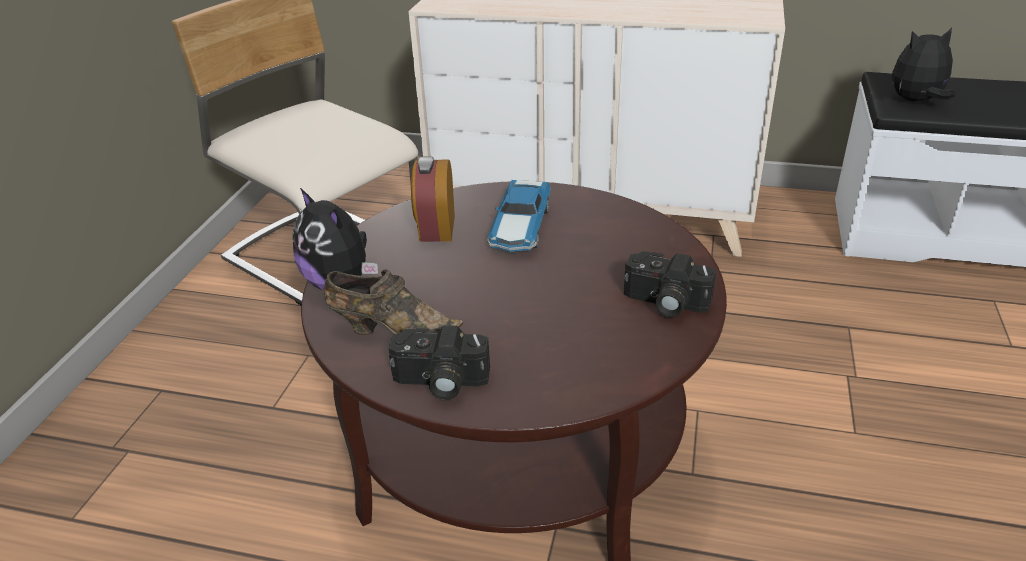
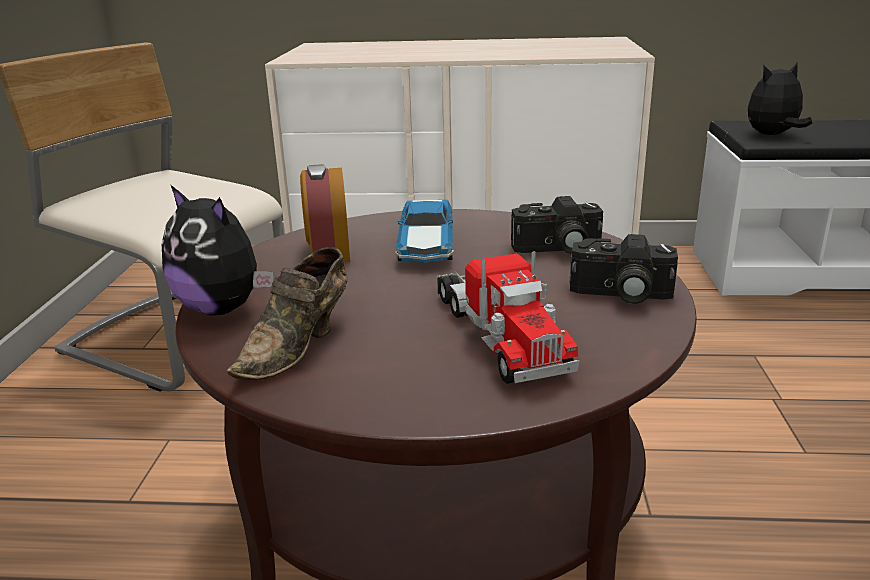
camera: 10 degrees left, 10 degrees down
brown shoe [324,269,463,335] -> brown shoe turned 120 degrees clockwise [227,247,348,380]
camera [388,326,490,400] -> camera moved to [511,196,603,254]
none -> toy truck [437,251,580,384]

